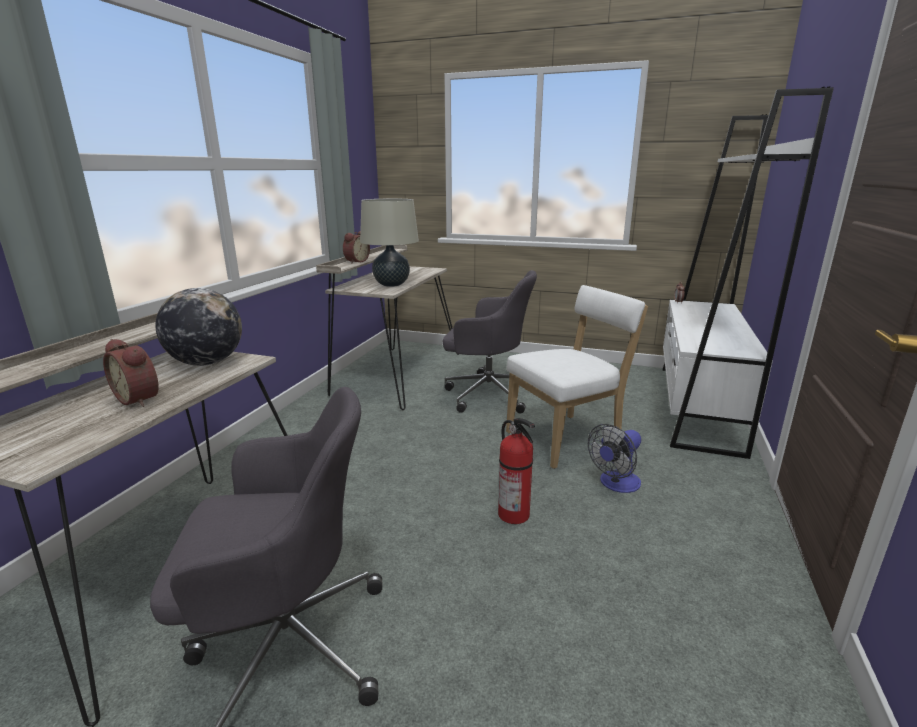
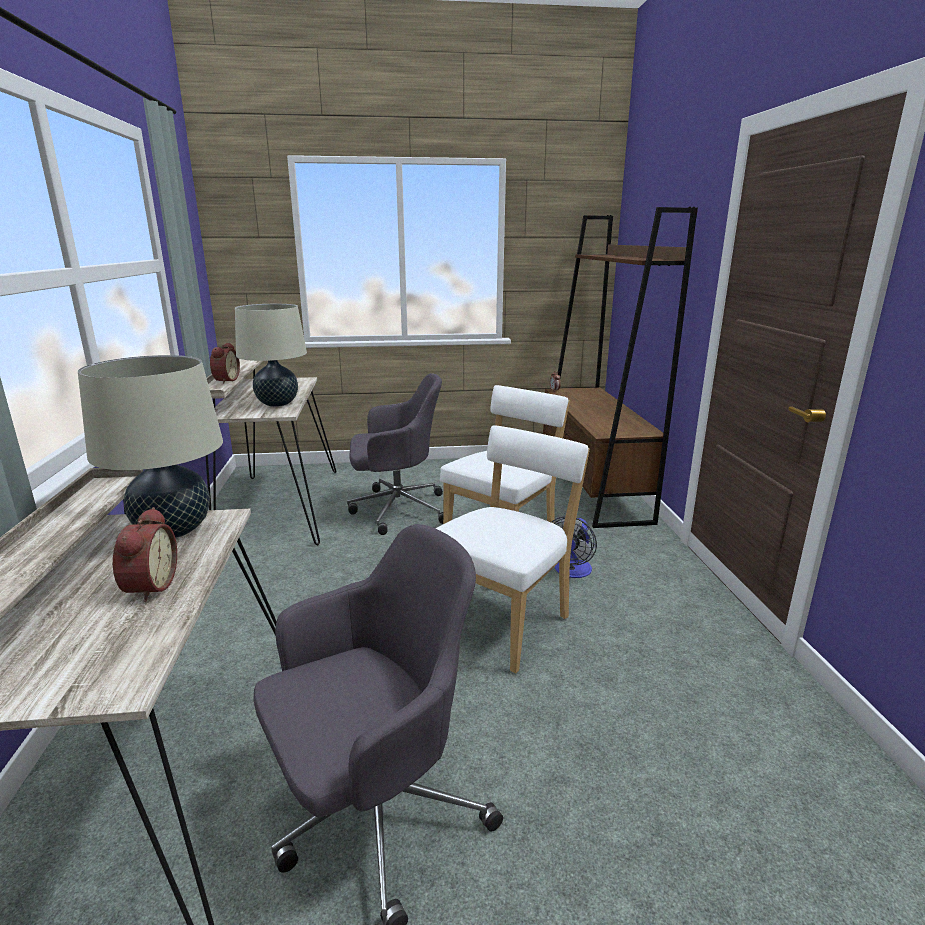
camera: 25 degrees left, 0 degrees up
alarm clock [103,339,159,407] -> alarm clock turned 105 degrees counterclockwise [112,507,177,602]
globe [155,288,242,366] -> beige table lamp [78,355,223,538]
fire extinguisher [498,418,535,524] -> white chair [436,425,590,674]
white bookcase [663,87,834,459] -> brown bookcase [543,207,698,528]

